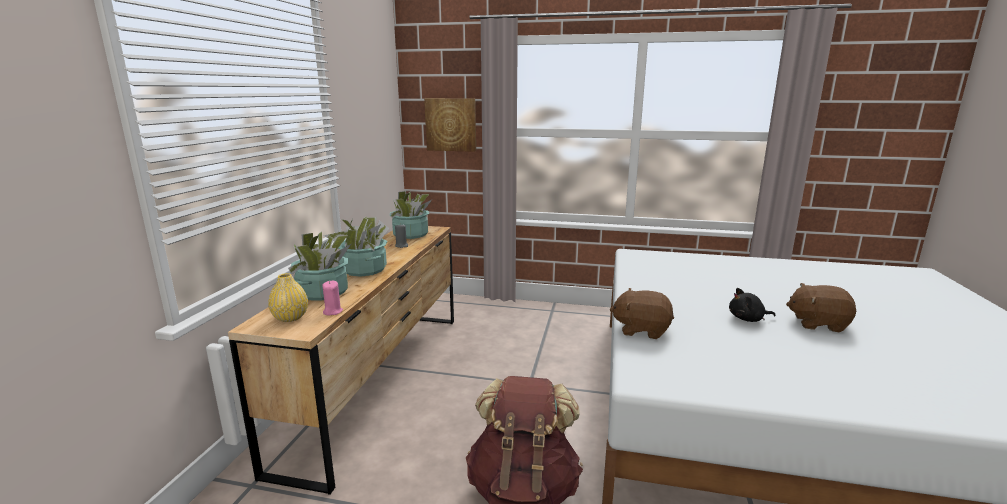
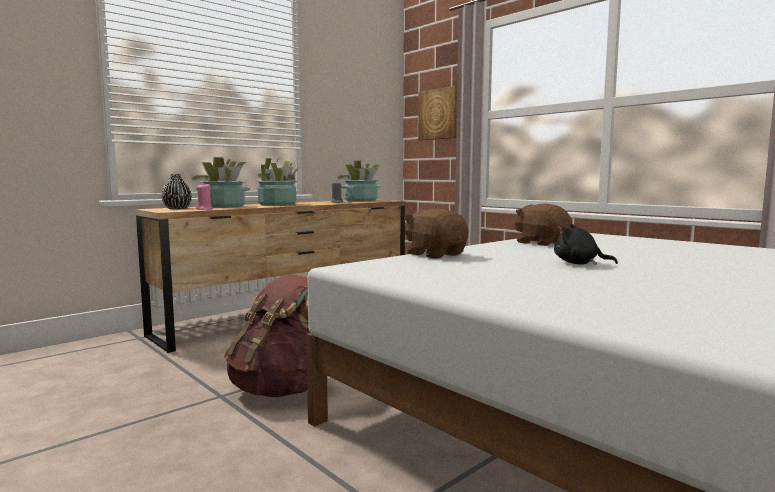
camera: 35 degrees right, 10 degrees down
yellow vase [268,273,308,322] -> black vase [162,174,192,209]
brown plush toy [786,283,856,332] -> brown plush toy moved to [515,204,571,246]

